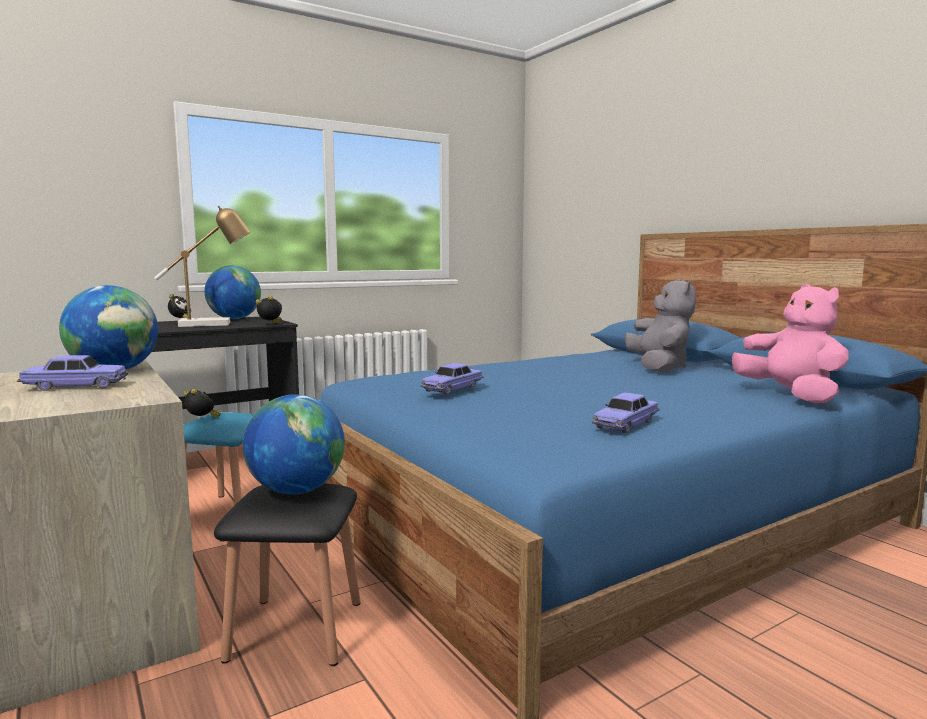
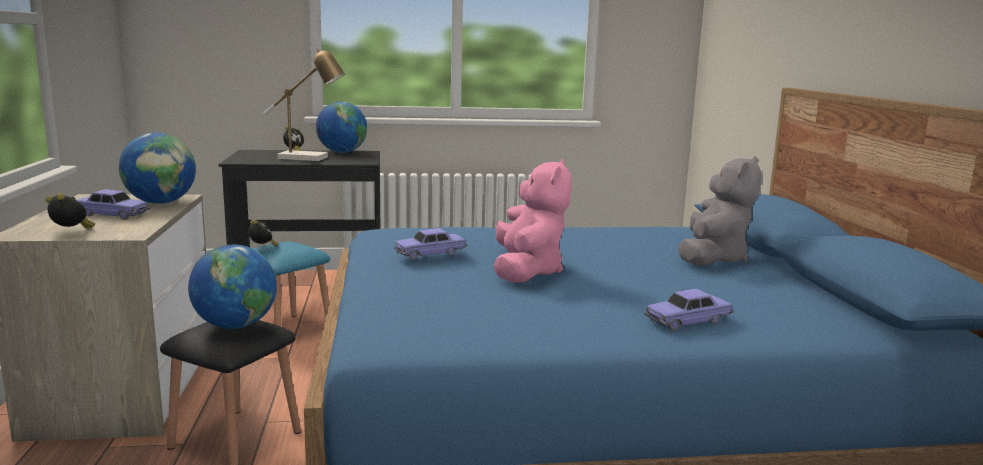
camera: 25 degrees right, 5 degrees up
alarm clock [256,296,282,323] -> alarm clock moved to [45,193,95,228]
toy car [592,393,660,433] -> toy car moved to [644,289,734,330]
pink plush toy [732,284,849,403] -> pink plush toy moved to [494,159,572,283]

